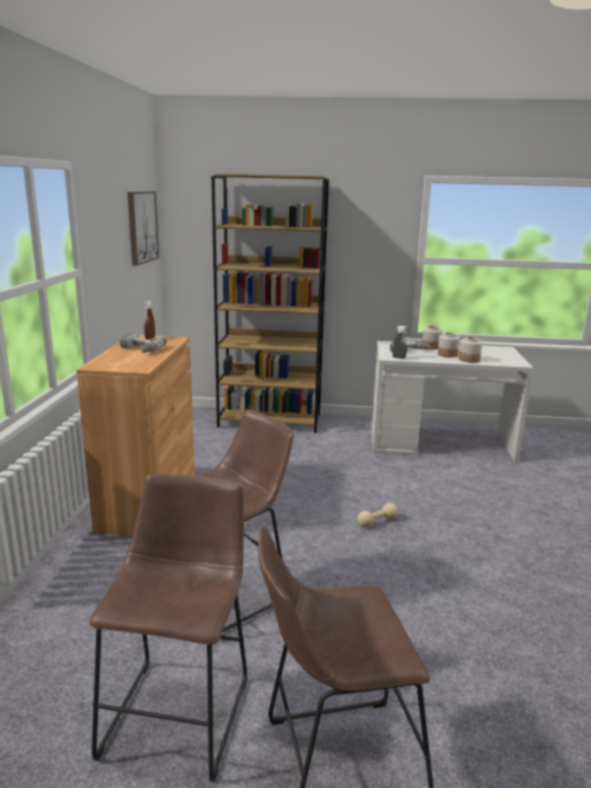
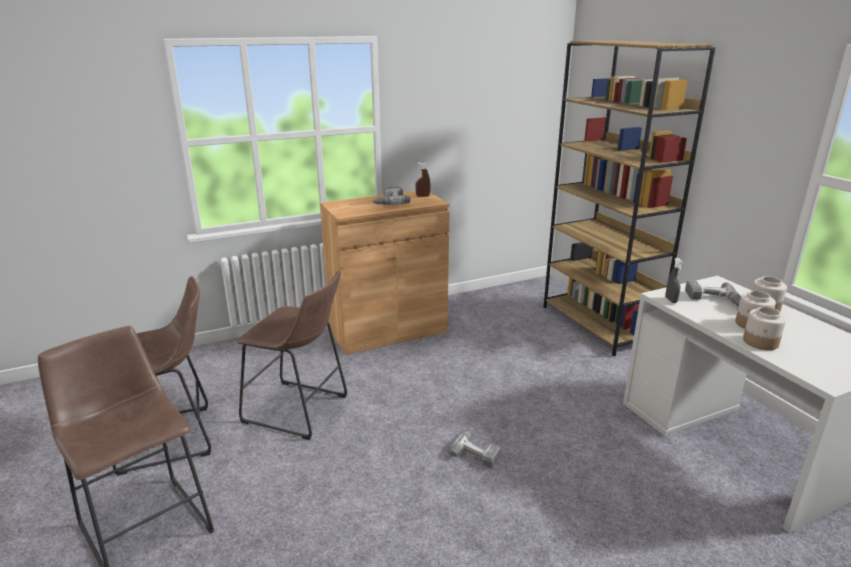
camera: 60 degrees right, 5 degrees up
picture [127,192,159,266] -> none
beige dumbbell [357,503,398,528] -> power drill [449,427,500,468]

